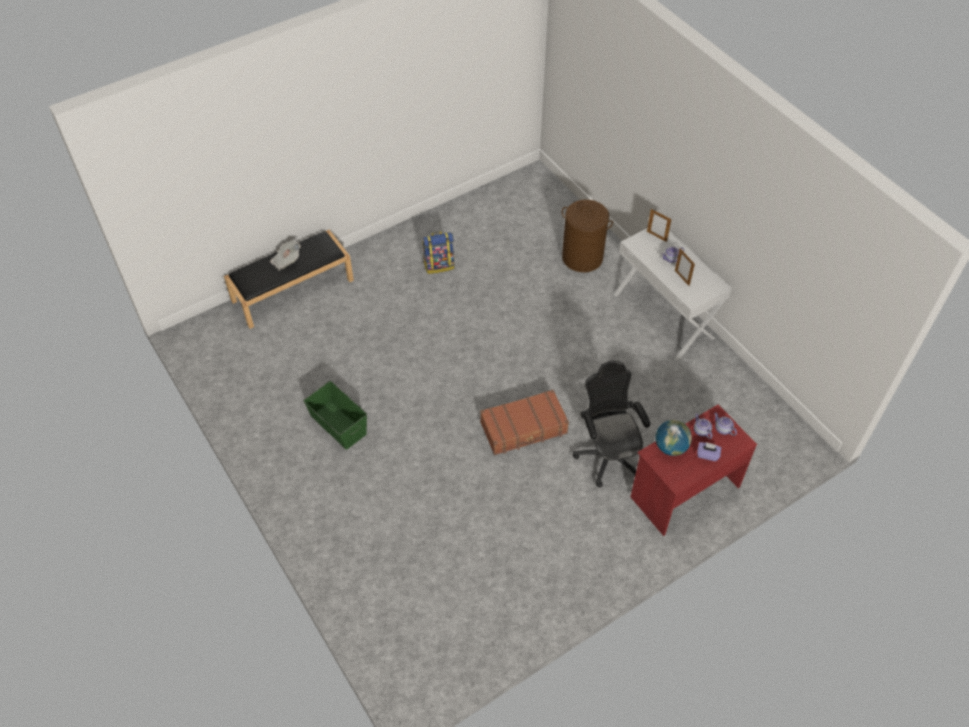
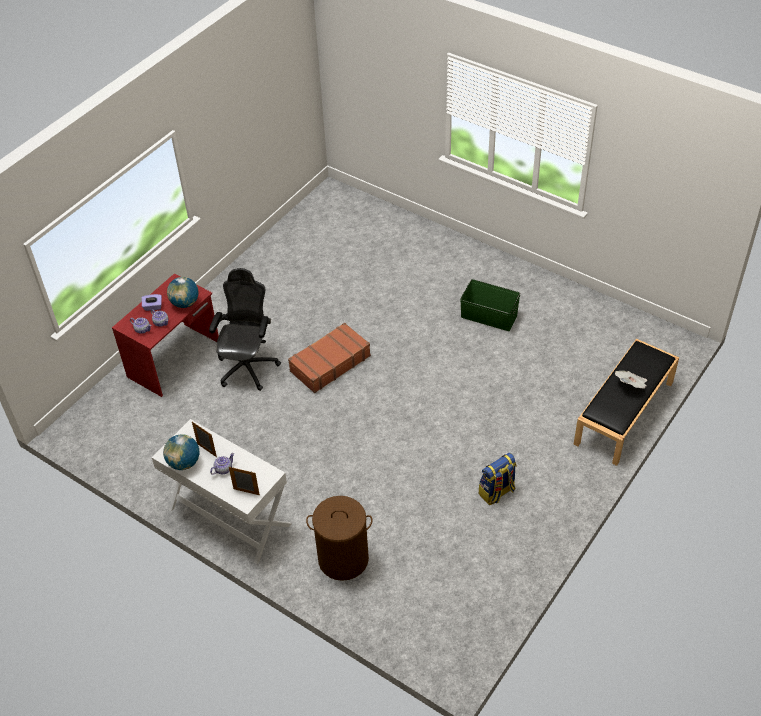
camera: 160 degrees right, 5 degrees down
office chair [573,361,650,487] -> office chair turned 135 degrees counterclockwise [209,268,281,391]
none -> globe [163,434,199,470]

